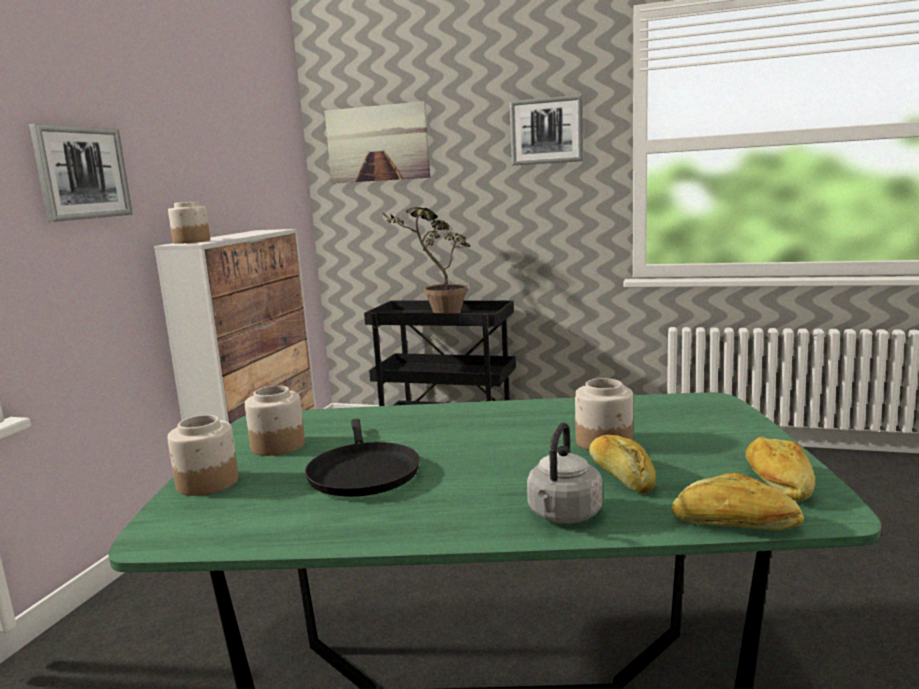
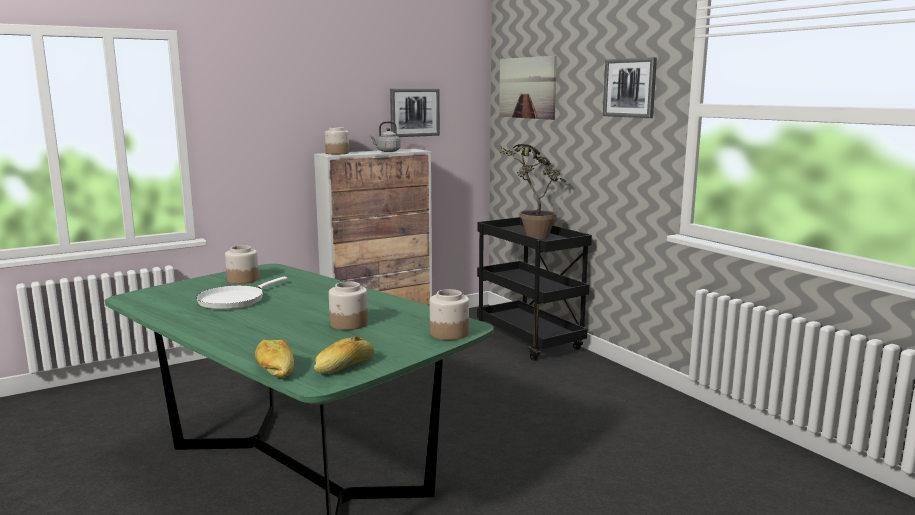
camera: 40 degrees right, 0 degrees up
picture [29,124,133,222] -> picture moved to [390,89,440,137]
jar [167,415,238,496] -> jar moved to [430,289,469,340]
black frying pan [305,419,420,497] -> white frying pan [196,277,287,309]
grey kettle [527,423,602,524] -> grey kettle moved to [370,121,401,152]
bread [589,435,656,493] -> none

